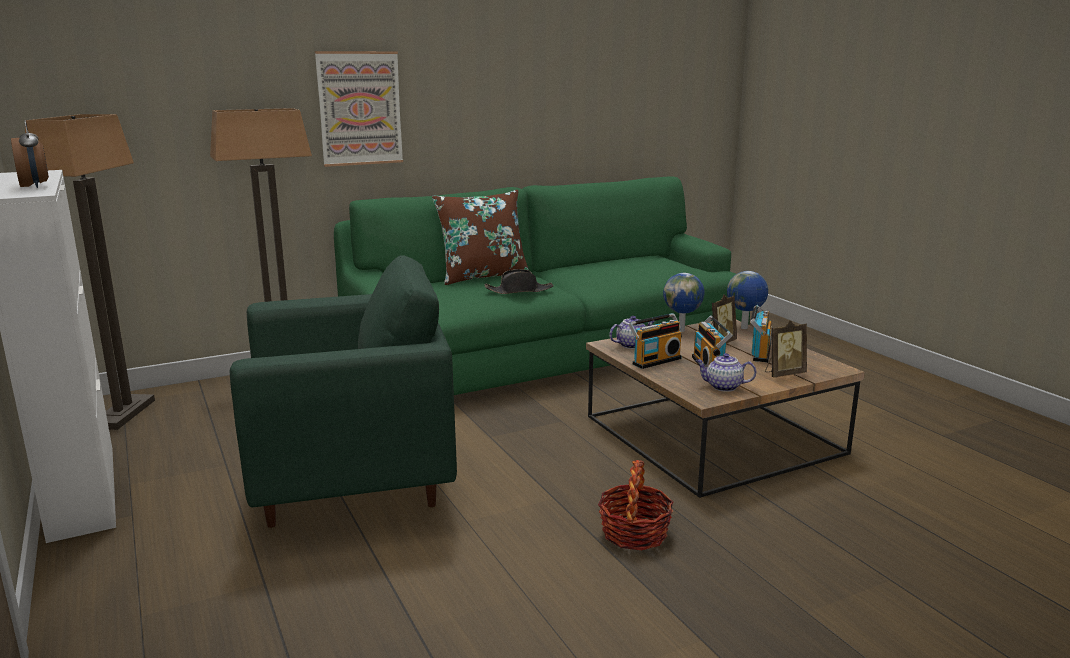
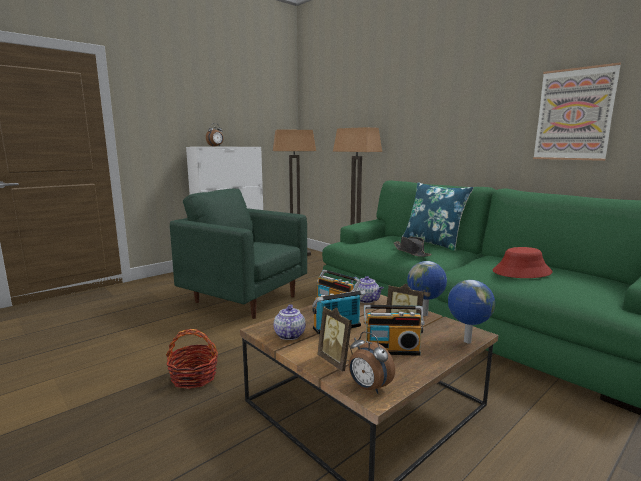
camera: 75 degrees right, 5 degrees down
green armchair [230,255,457,528] -> green armchair turned 150 degrees clockwise [170,189,307,319]
picture [315,51,403,167] -> picture moved to [533,63,621,161]
brown pillow [432,190,529,285] -> blue pillow [401,182,474,251]
none -> alarm clock [349,331,395,394]
none -> red hat [493,247,553,278]

